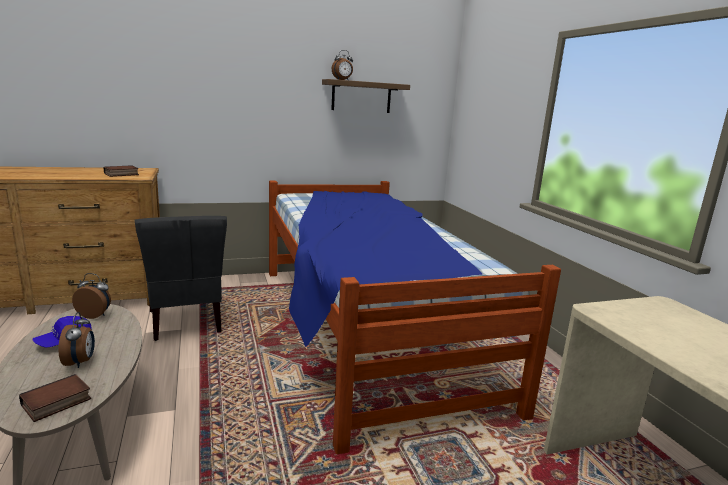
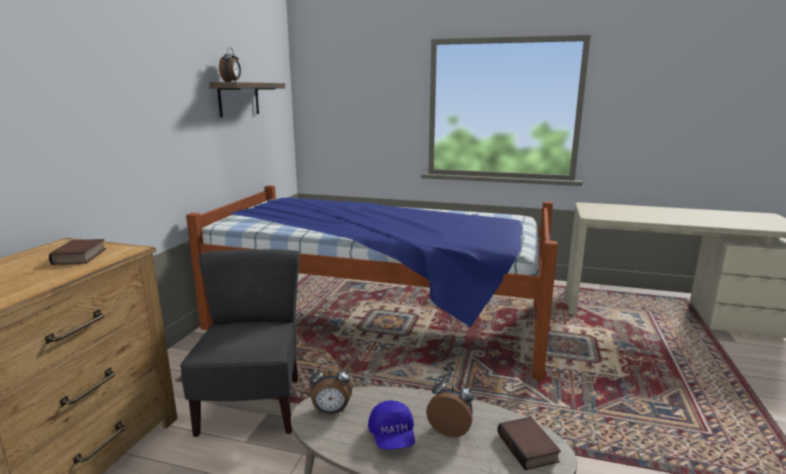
camera: 55 degrees left, 0 degrees up
alarm clock [72,273,111,319] -> alarm clock turned 135 degrees counterclockwise [310,362,352,414]
grey chair [135,216,227,341] -> grey chair turned 105 degrees counterclockwise [180,249,300,437]

